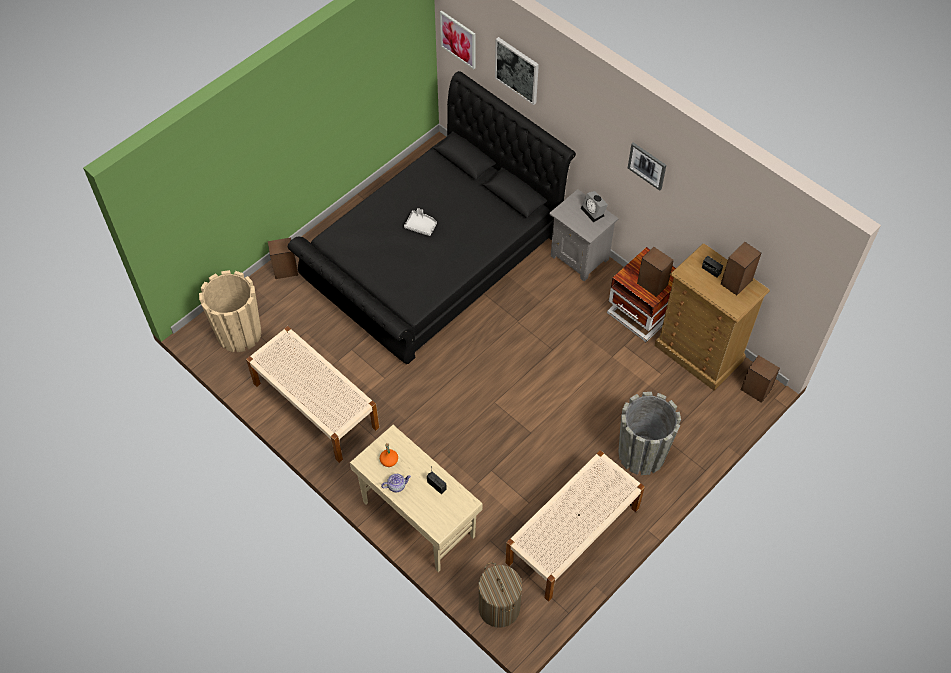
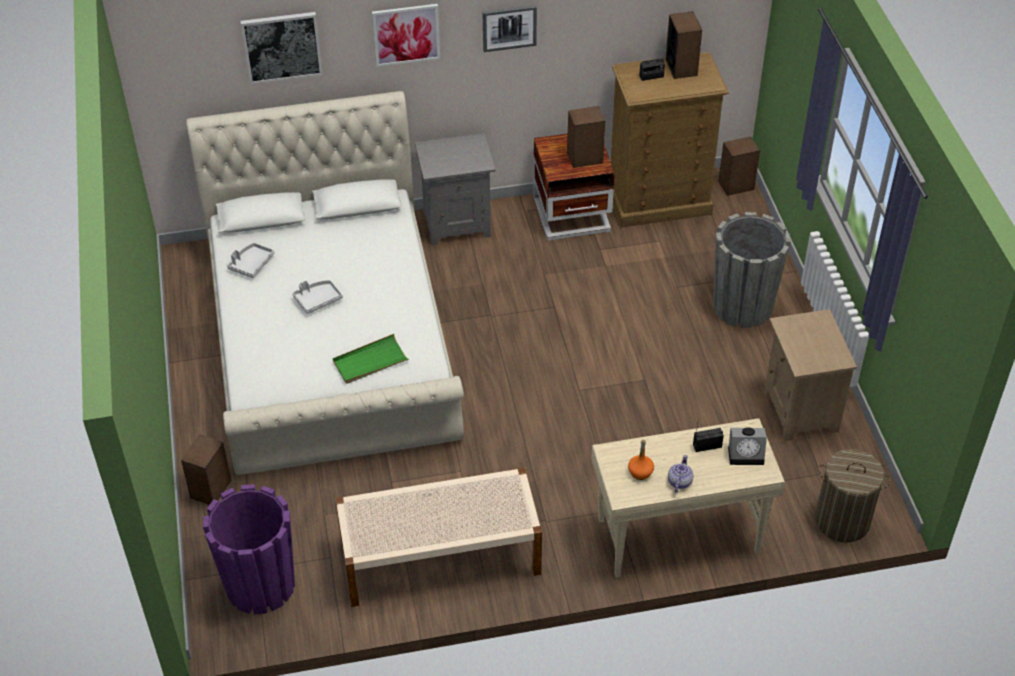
camera: 55 degrees left, 10 degrees down
beige planter [199,270,261,352] -> purple planter [203,484,295,614]
black bed [288,71,576,364] -> beige bed [186,91,464,475]
picture [440,10,475,69] -> picture moved to [372,4,440,67]
beige bench [505,450,645,602] -> beige nightstand [764,309,857,441]
alarm clock [581,191,608,222] -> alarm clock moved to [728,427,767,465]
none -> grey tray [227,243,274,278]
none -> green tray [333,334,409,384]

